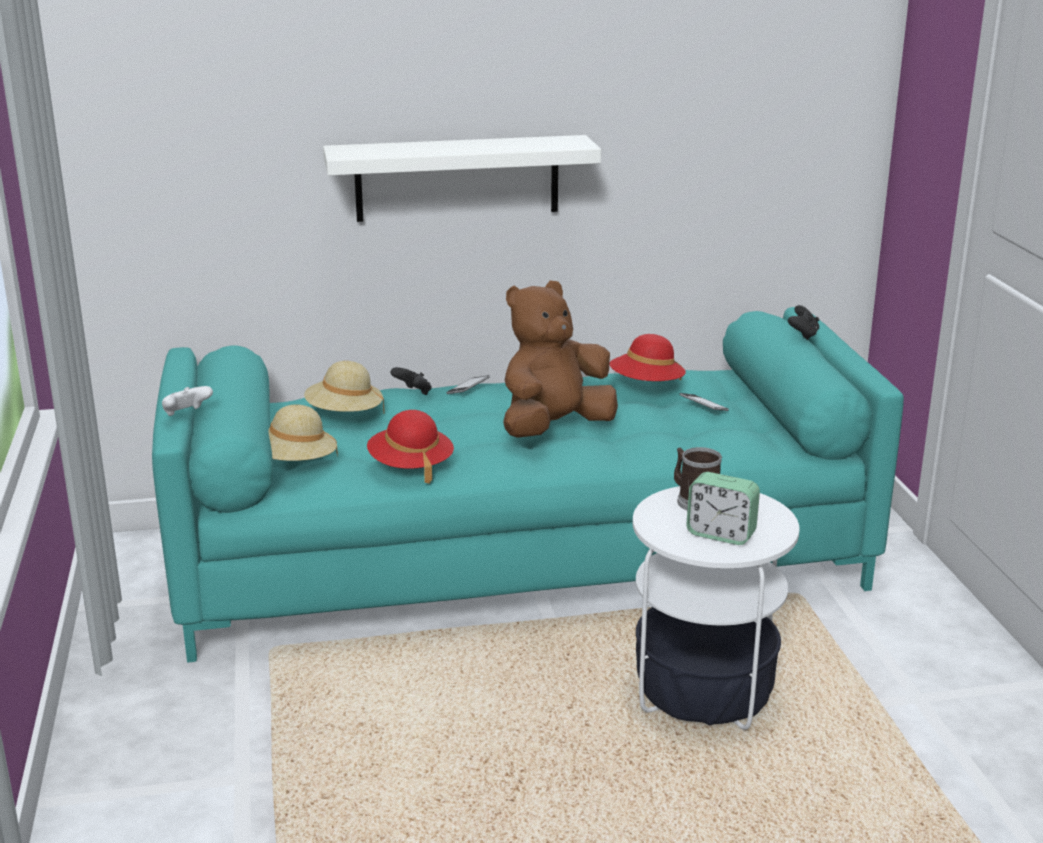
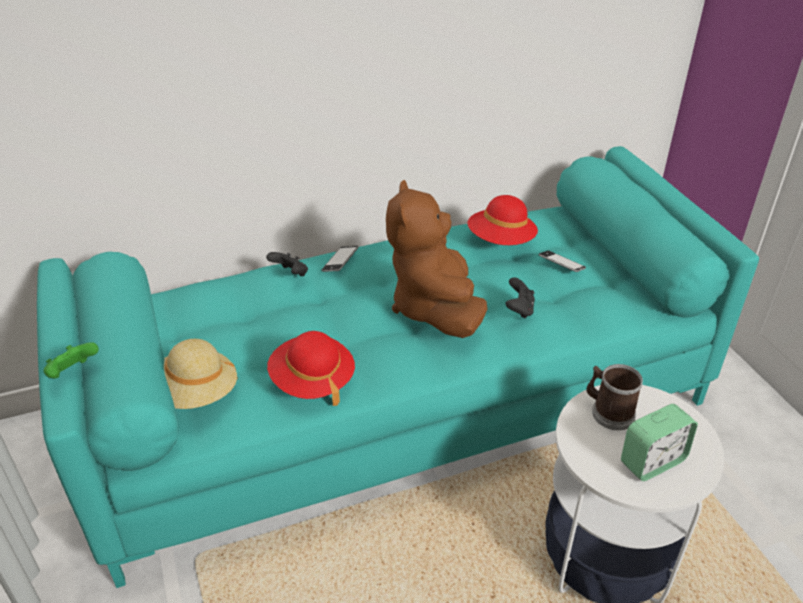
camera: 10 degrees left, 15 degrees up
white game controller [162,386,213,416] -> green game controller [44,342,99,378]
beige hat [304,361,385,414] -> none
white shelf [323,135,601,222] -> none
brown plush toy [503,281,618,438] -> brown plush toy turned 45 degrees counterclockwise [386,180,488,338]
alarm clock [686,472,760,545] -> alarm clock turned 45 degrees counterclockwise [621,404,698,481]
black game controller [788,305,819,340] -> black game controller moved to [506,277,535,319]

